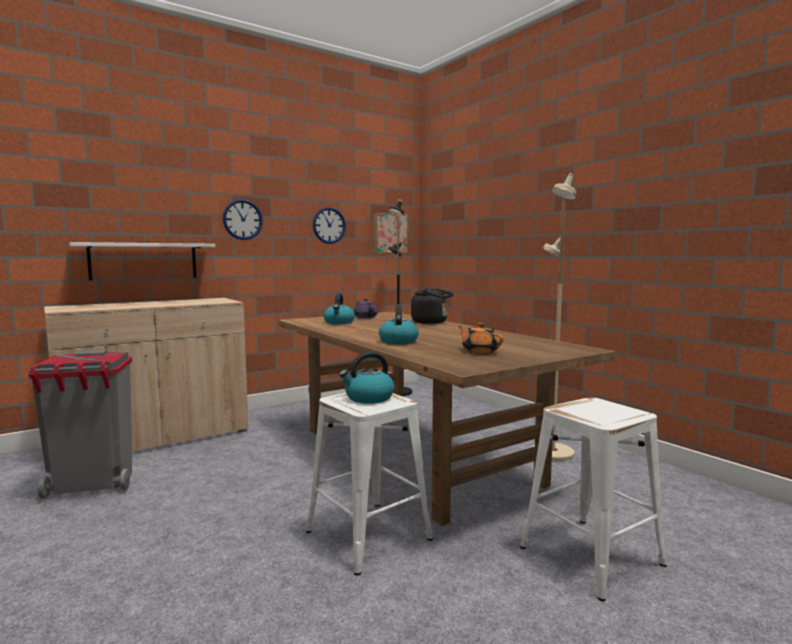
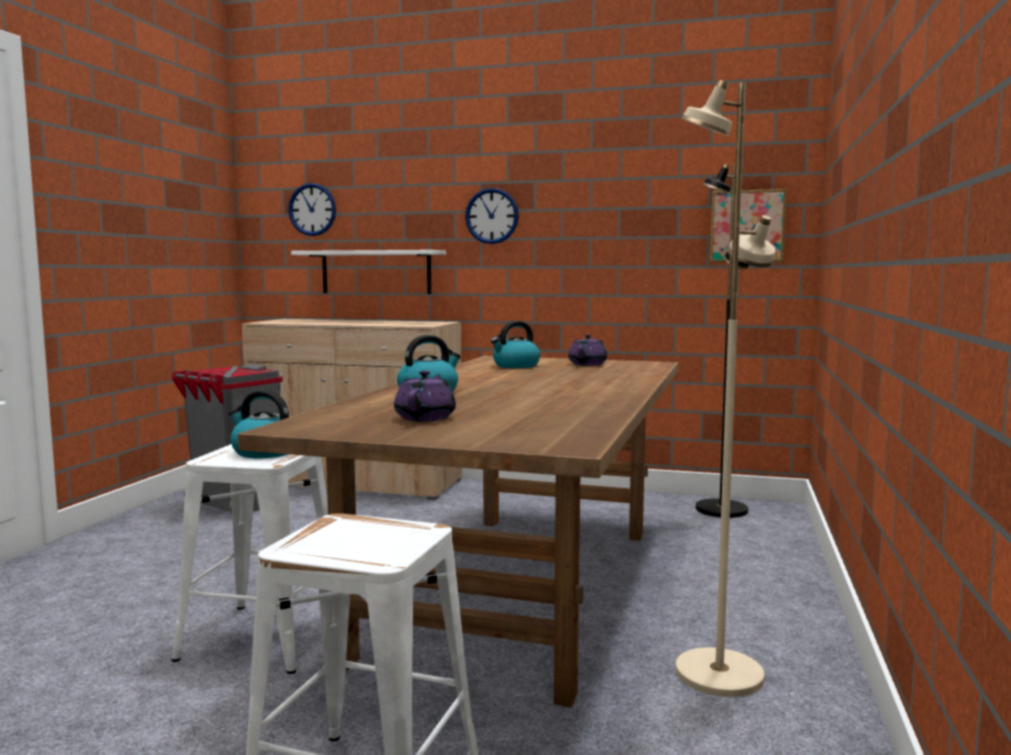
camera: 50 degrees right, 0 degrees up
wall clock [313,207,346,244] -> wall clock moved to [288,183,336,236]
black kettle [411,287,454,324] -> none
orange teapot [459,323,504,354] -> purple teapot [394,371,456,422]

